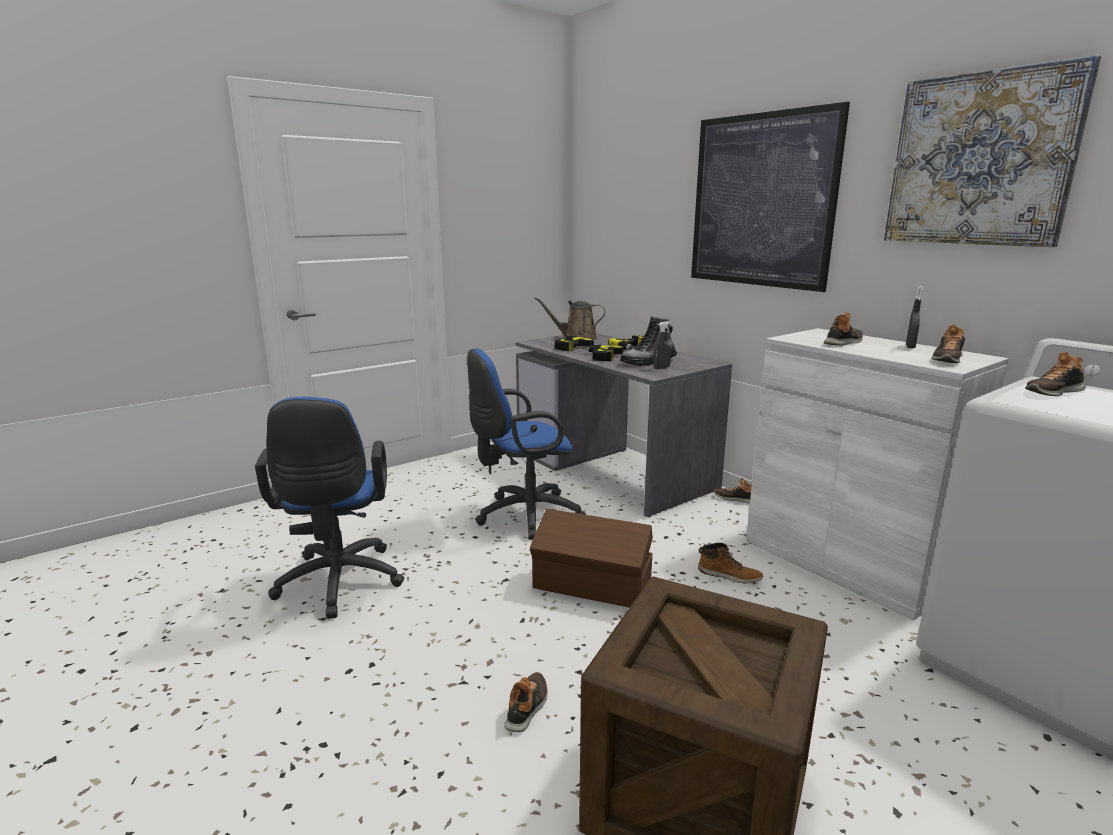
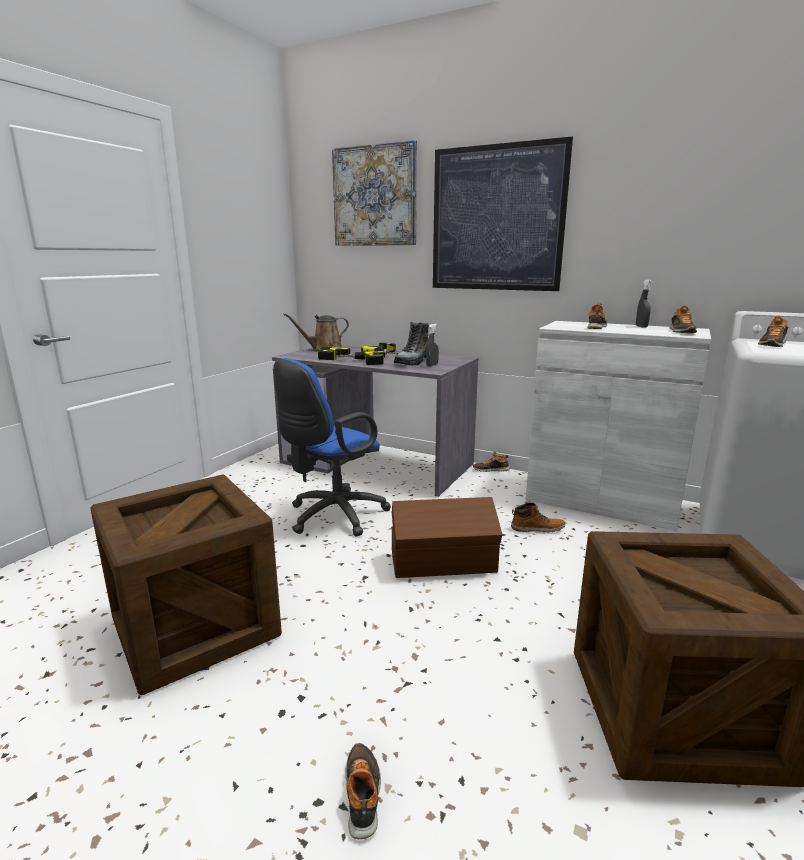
camera: 25 degrees left, 0 degrees up
blue office chair [255,397,404,619] -> crate [90,474,282,695]
shoe [504,672,548,732] -> shoe moved to [345,743,381,839]
picture [884,55,1101,247] -> picture moved to [332,140,417,246]

